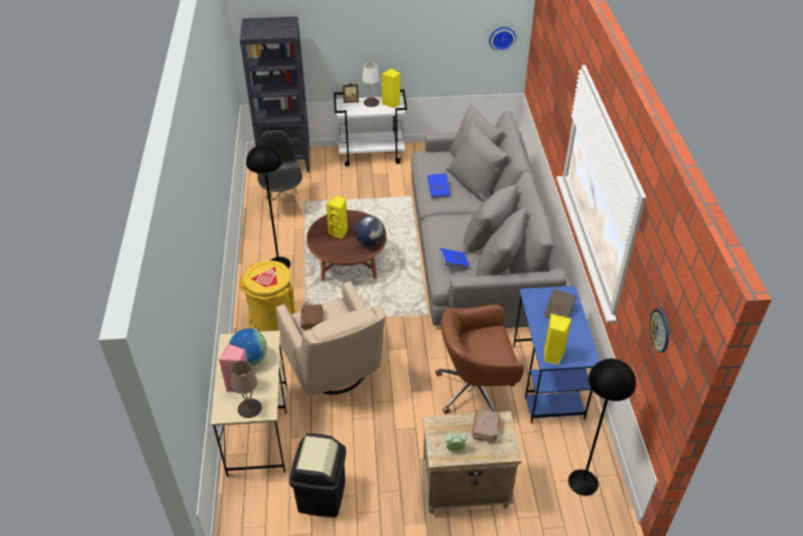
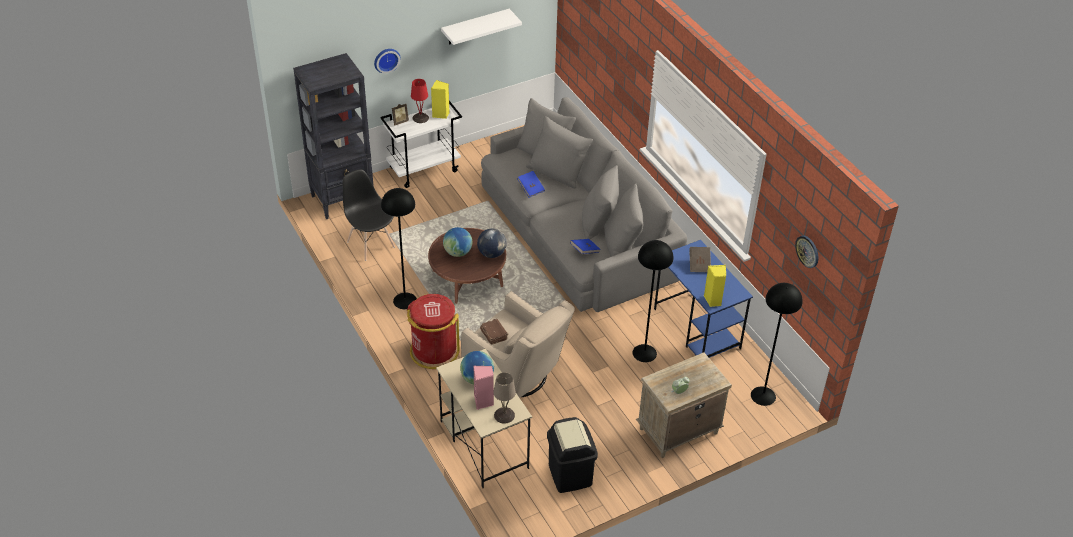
camera: 25 degrees left, 0 degrees up
yellow trash can [239,261,296,332] -> red trash can [407,294,460,369]
yellow speaker [326,195,348,239] -> globe [443,227,472,257]
white table lamp [362,62,379,107] -> red table lamp [411,79,429,123]
brown office chair [435,304,524,414] -> black floor lamp [632,240,674,362]
brown book [472,409,500,442] -> none
wall clock [489,27,516,52] -> wall clock moved to [374,49,400,73]
none -> white shelf [441,9,522,45]

